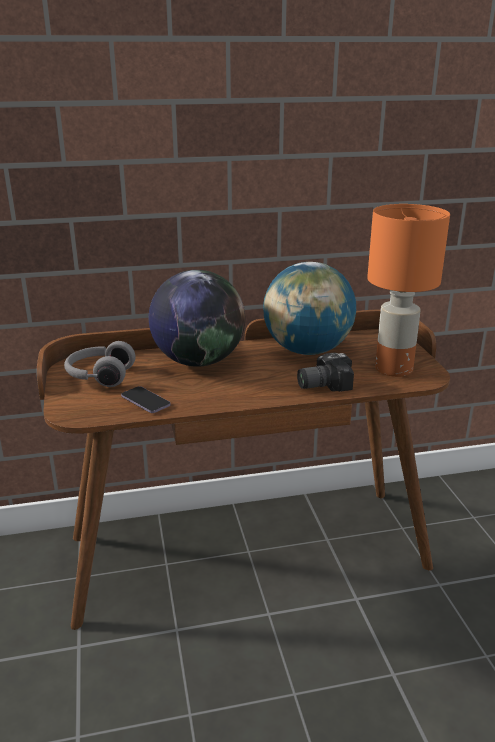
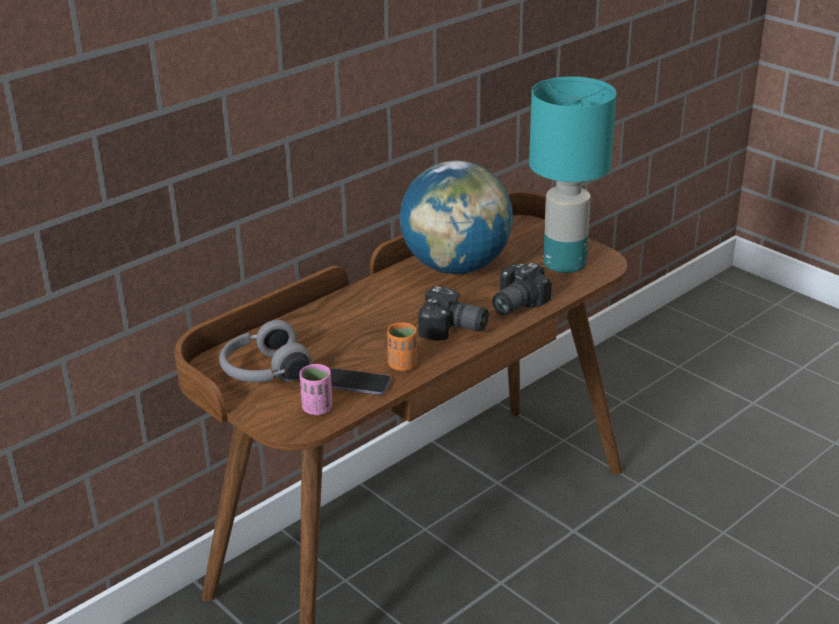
camera: 30 degrees left, 5 degrees up
globe [149,270,245,367] -> none
orange table lamp [367,204,450,377] -> turquoise table lamp [529,77,617,273]
none -> pink cup [300,364,332,415]
none -> orange cup [387,322,417,371]
none -> camera [418,286,489,341]

